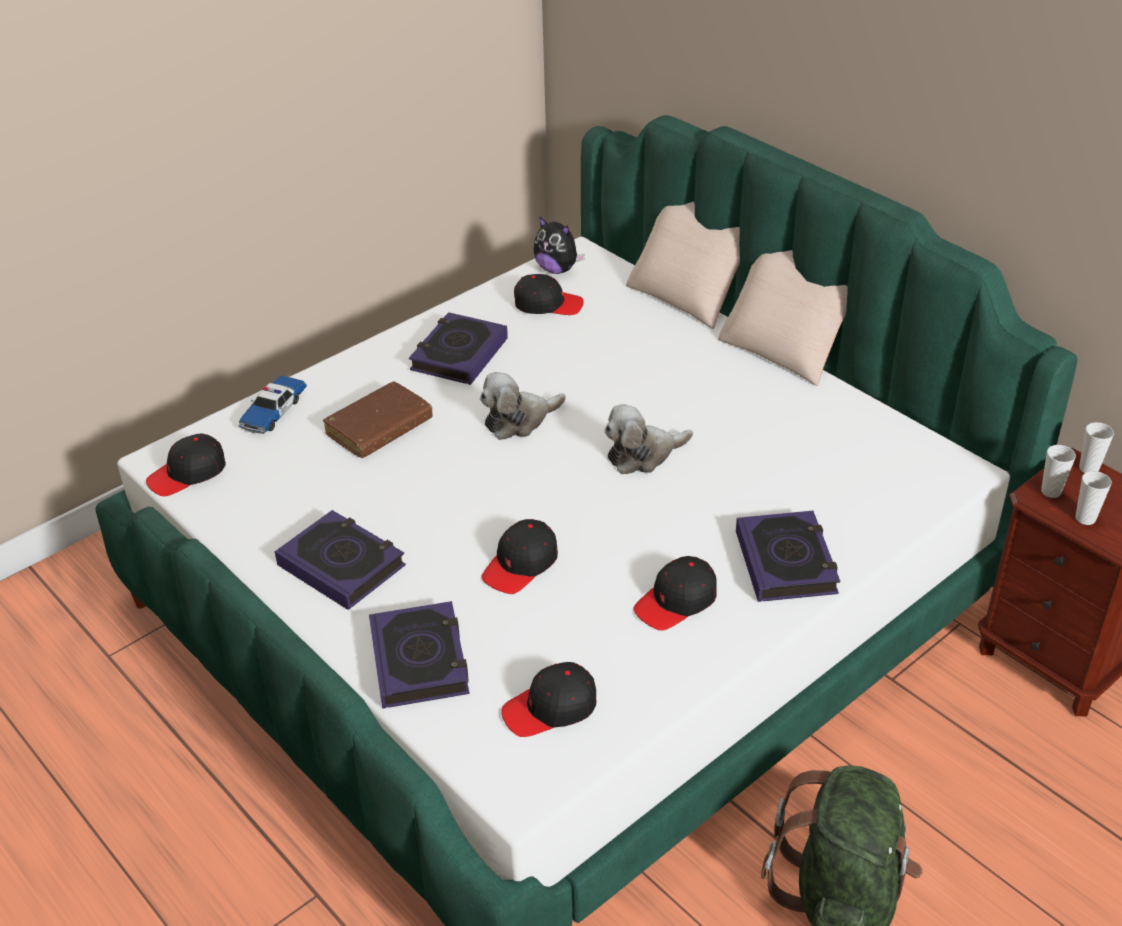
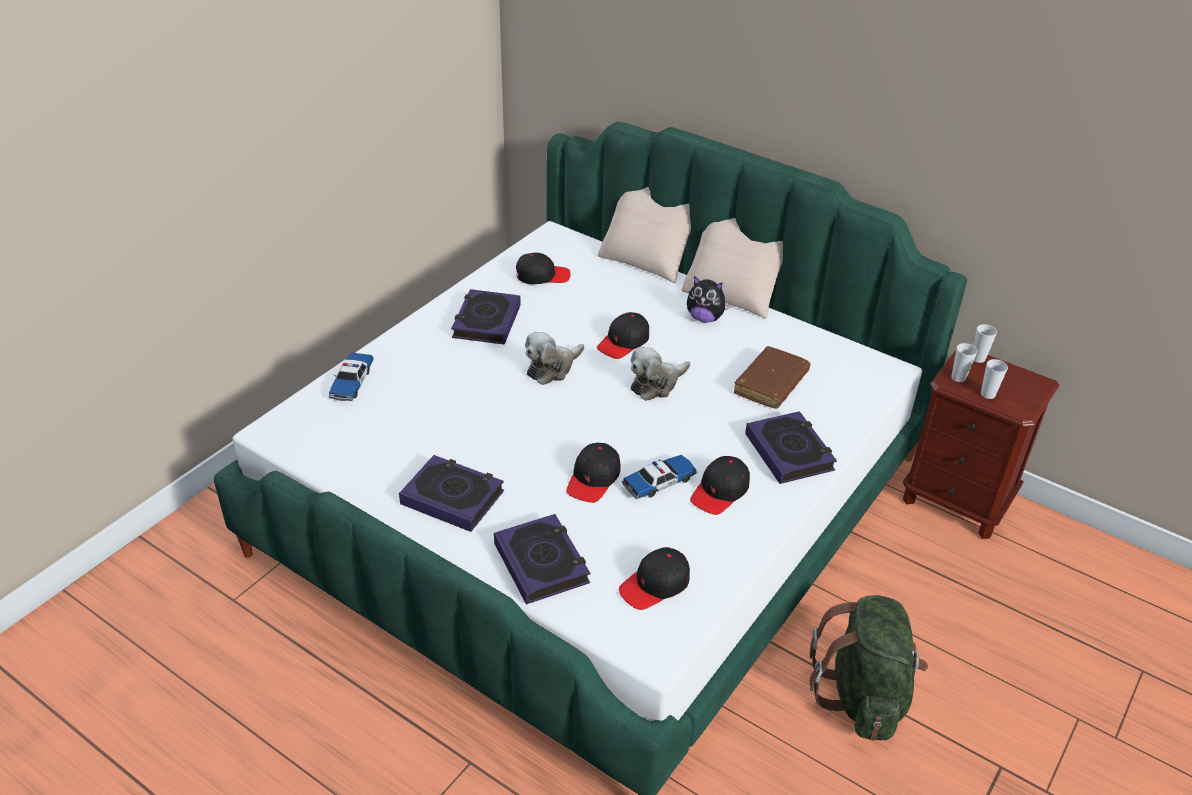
camera: 15 degrees left, 0 degrees up
black cap [146,433,226,496] -> black cap moved to [597,312,649,359]
brown book [323,382,433,458] -> brown book moved to [734,346,811,409]
plush toy [534,216,585,274] -> plush toy moved to [687,276,731,323]
none -> toy car [622,455,697,499]

